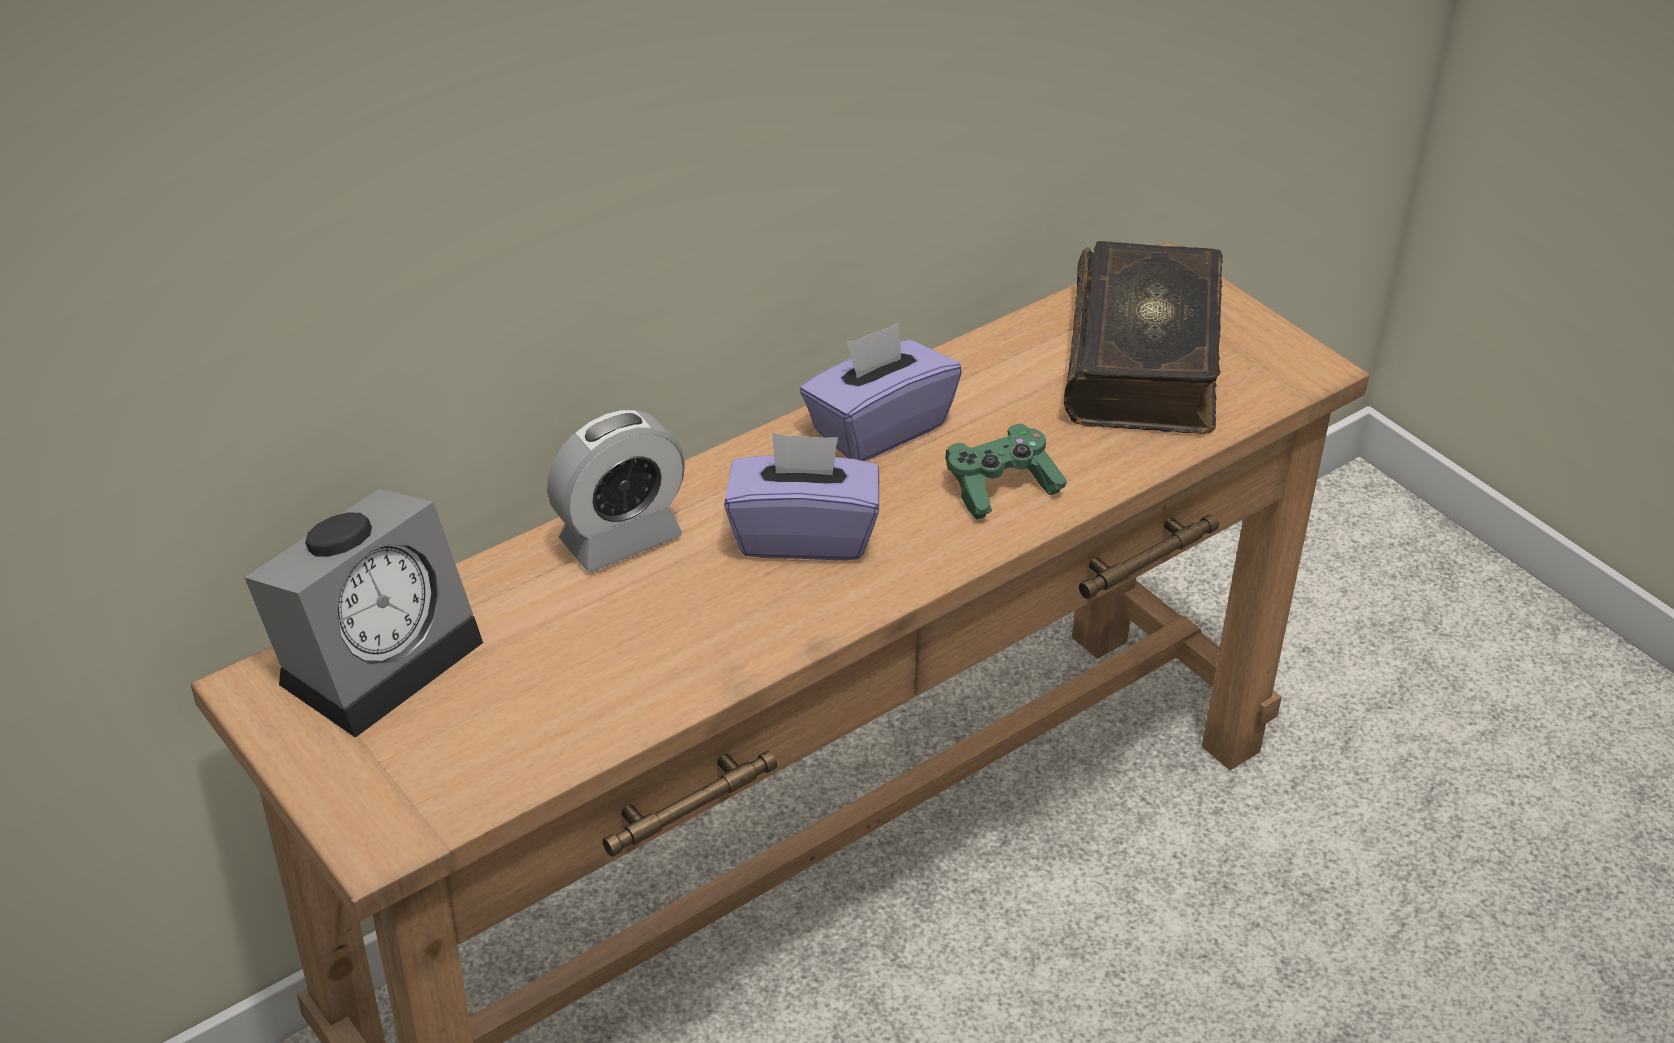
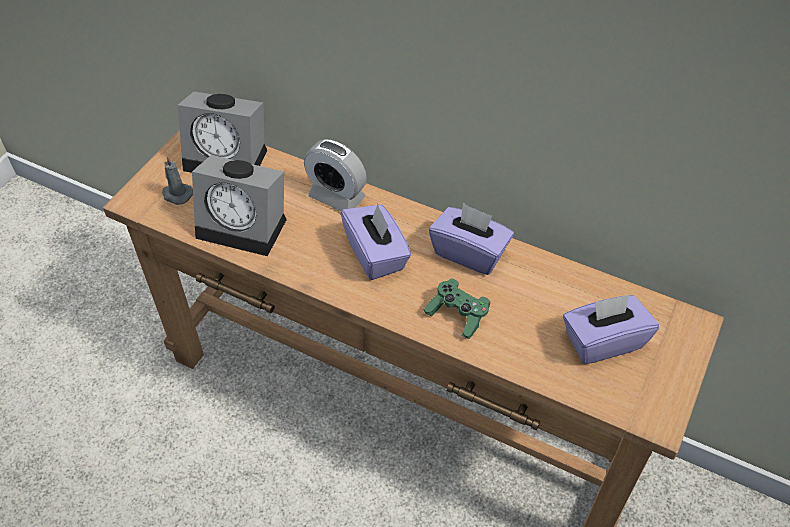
camera: 65 degrees right, 10 degrees up
book [1064,241,1223,434] -> purple tissue box [563,294,659,364]
none -> grey candle [162,156,193,205]
none -> alarm clock [192,155,287,256]

